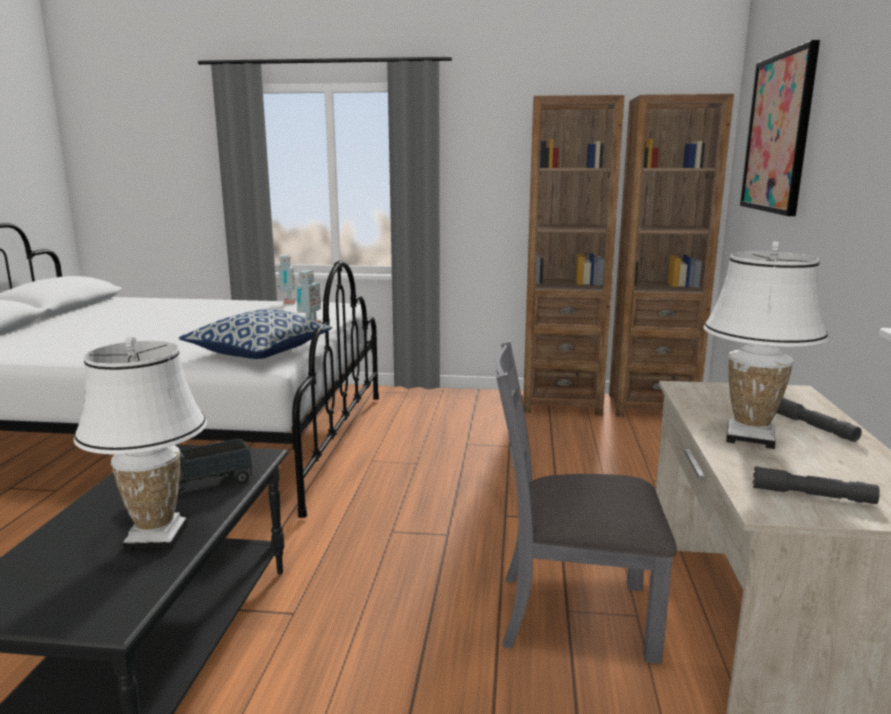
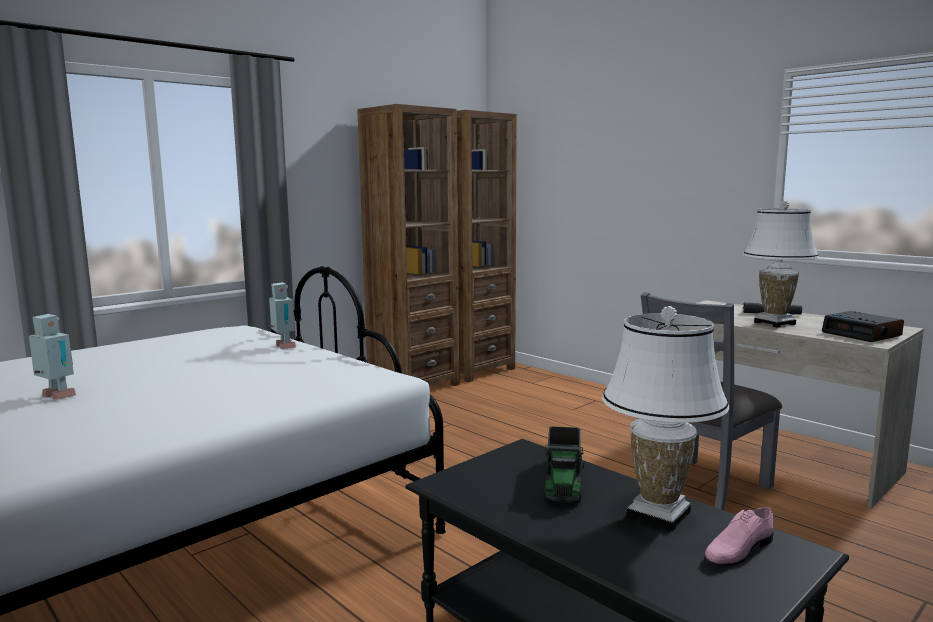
camera: 50 degrees left, 5 degrees down
pillow [179,309,332,359] -> none
toy robot [278,255,296,304] -> toy robot moved to [29,314,76,400]
picture [740,40,820,216] -> none
grey flashlight [753,466,880,504] -> alarm clock [822,311,904,342]
none -> pink shoe [704,507,774,567]

